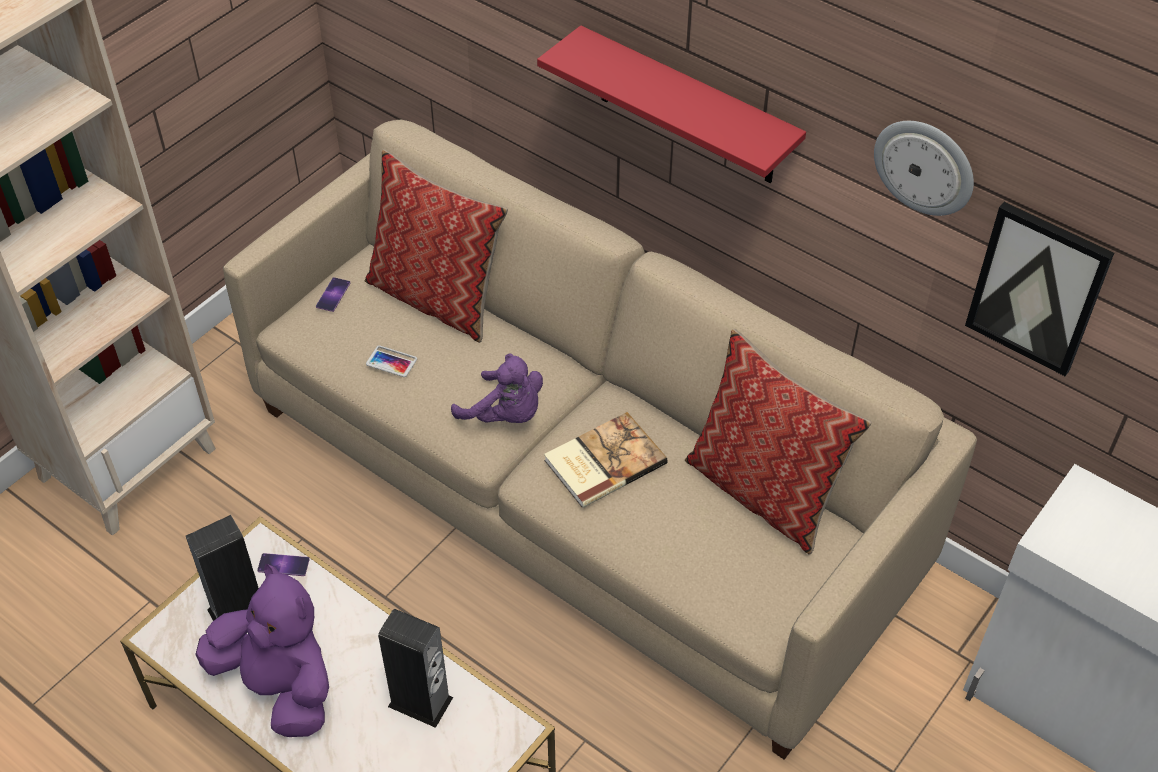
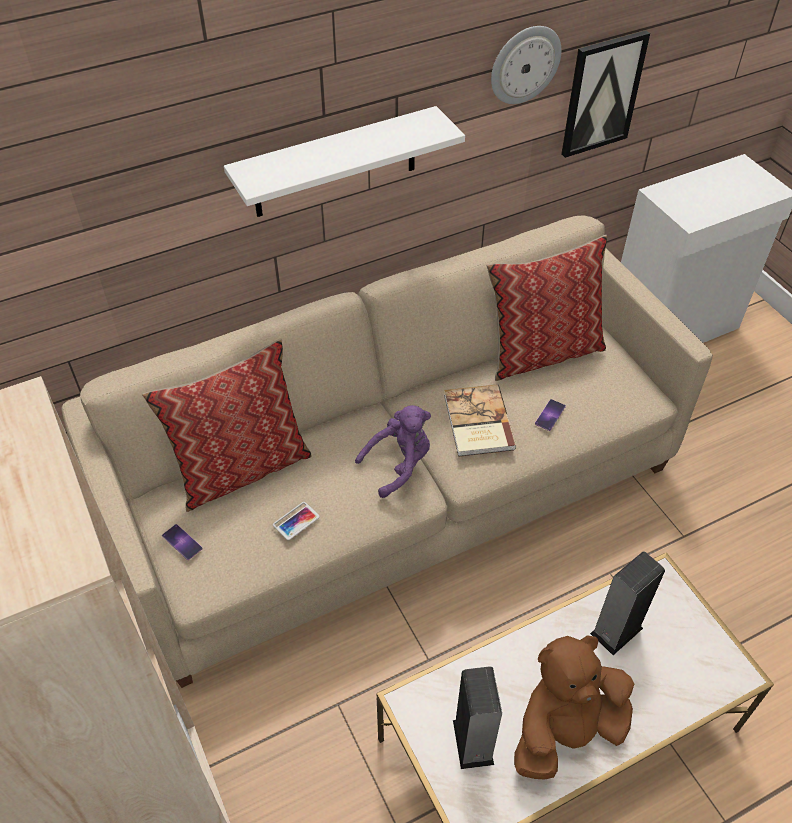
camera: 65 degrees left, 0 degrees up
purple plush toy [195,564,329,737] -> brown plush toy [514,635,634,779]
phone [257,553,310,576] -> phone moved to [535,399,566,431]
red shelf [537,25,806,183] -> white shelf [224,106,465,217]

